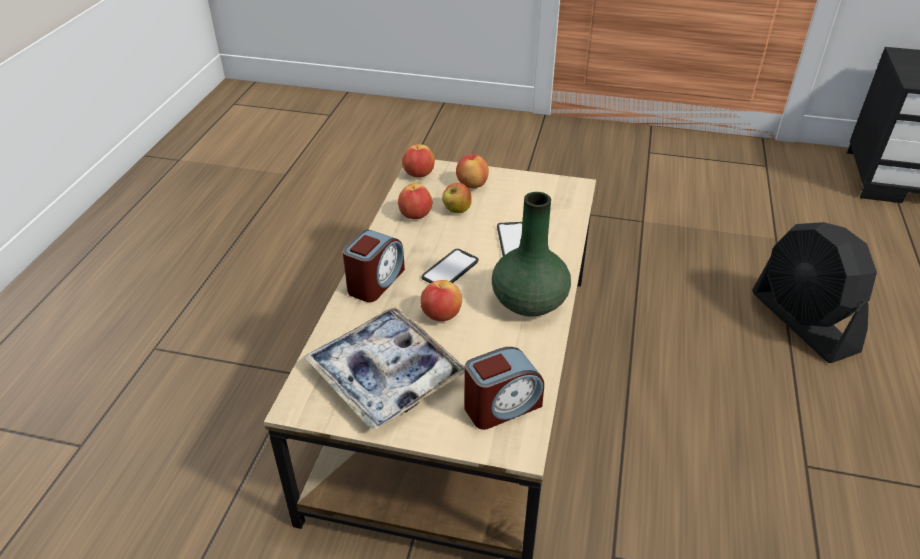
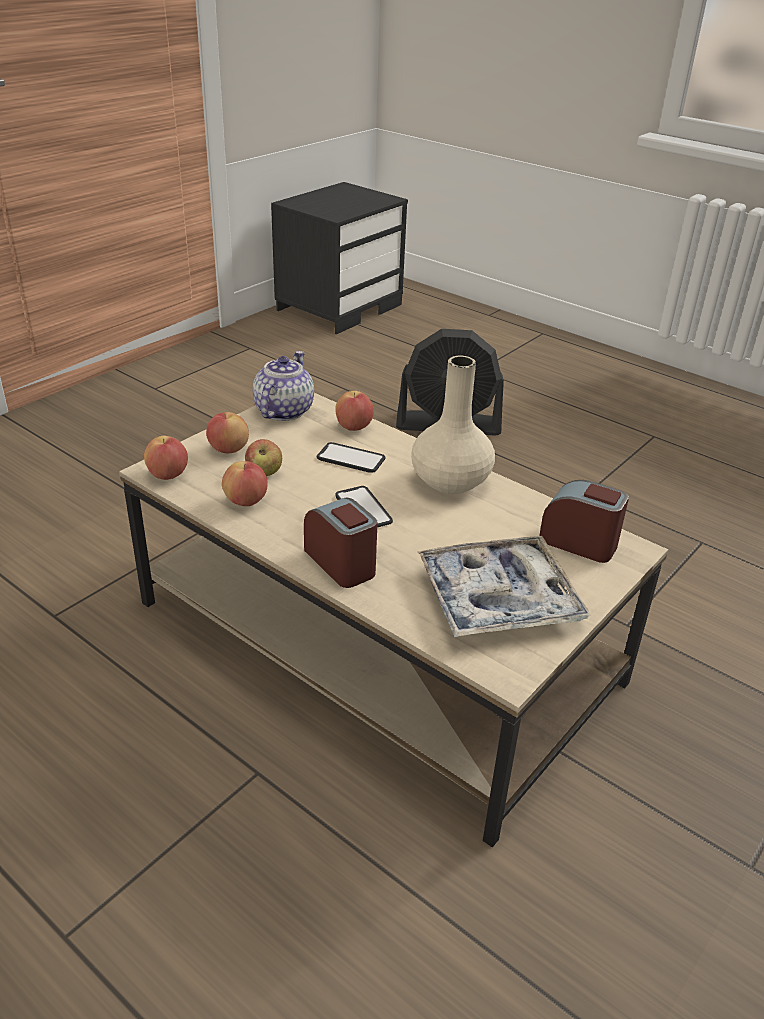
camera: 65 degrees left, 5 degrees down
apple [421,280,462,321] -> apple moved to [335,391,374,431]
alarm clock [464,347,544,430] -> alarm clock turned 60 degrees counterclockwise [539,480,629,563]
green vase [492,192,571,316] -> beige vase [411,356,495,494]
none -> teapot [253,351,314,421]

